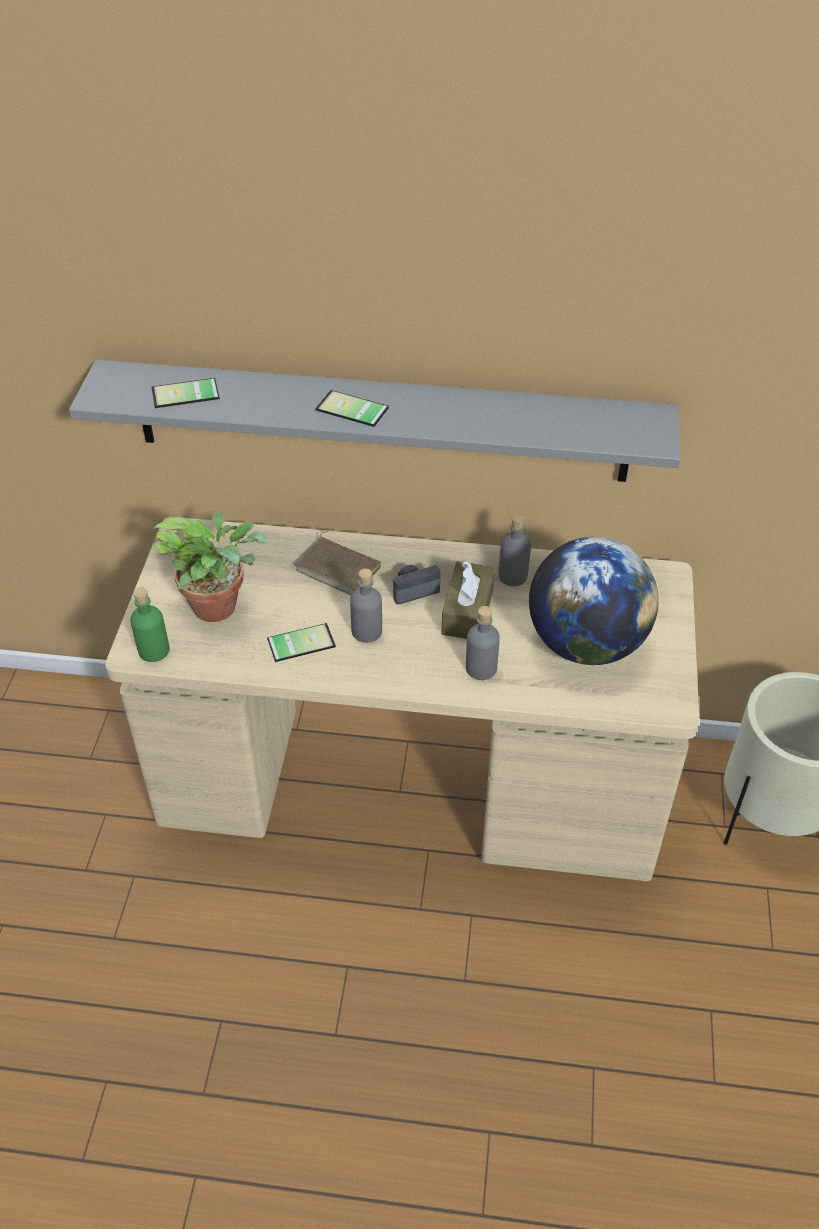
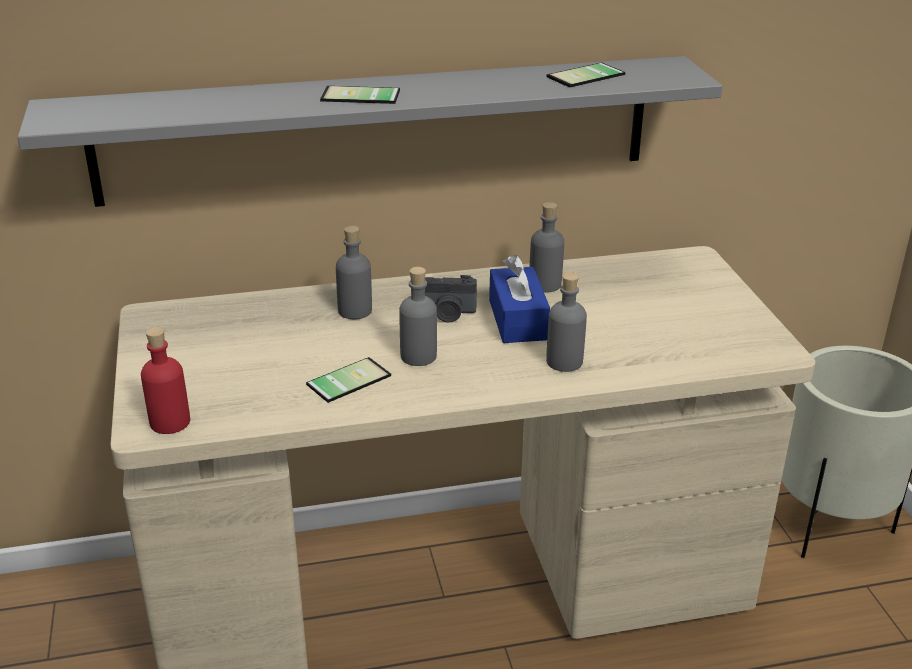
camera: 20 degrees left, 15 degrees down
green bottle [130,587,170,662] -> red bottle [141,327,190,434]
phone [152,378,220,408] -> phone moved to [547,62,625,88]
potted plant [152,512,269,622] -> none
brown book [296,529,381,595] -> grey bottle [336,226,372,319]
camera [393,565,440,605] -> camera turned 135 degrees counterclockwise [425,275,477,323]
brown tissue box [442,561,495,639] -> blue tissue box [489,255,550,343]
globe [529,537,659,665] -> none

